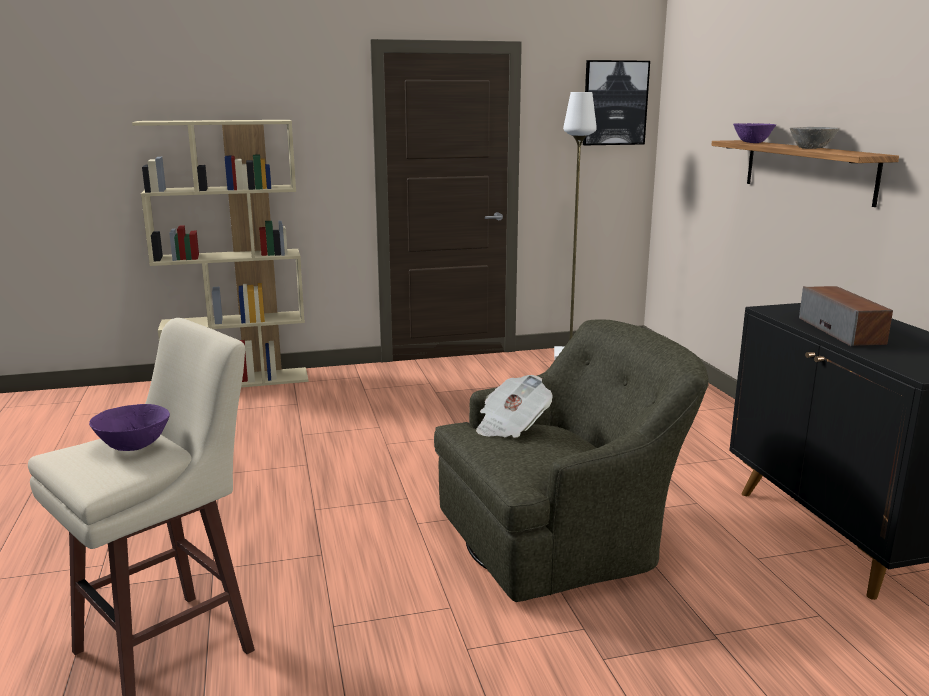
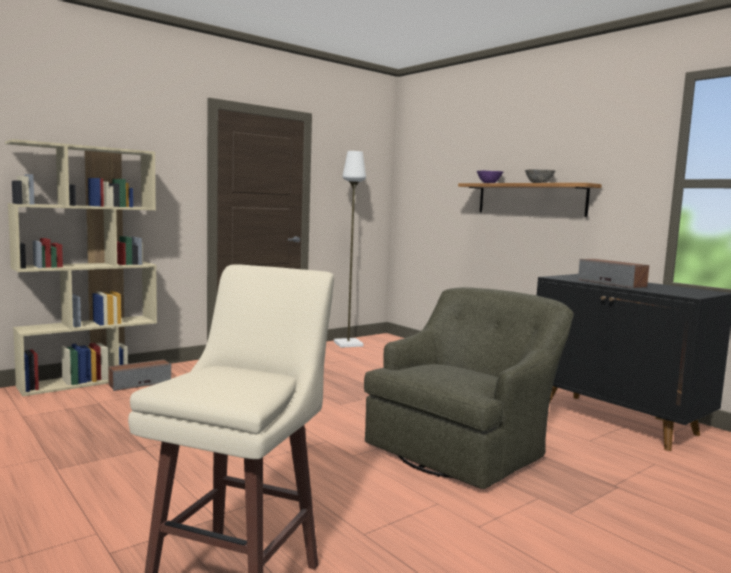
camera: 25 degrees left, 10 degrees down
purple bowl [89,404,170,451] -> none
newspaper [476,375,552,438] -> none
picture [583,60,650,145] -> none
none -> speaker [108,359,171,391]

